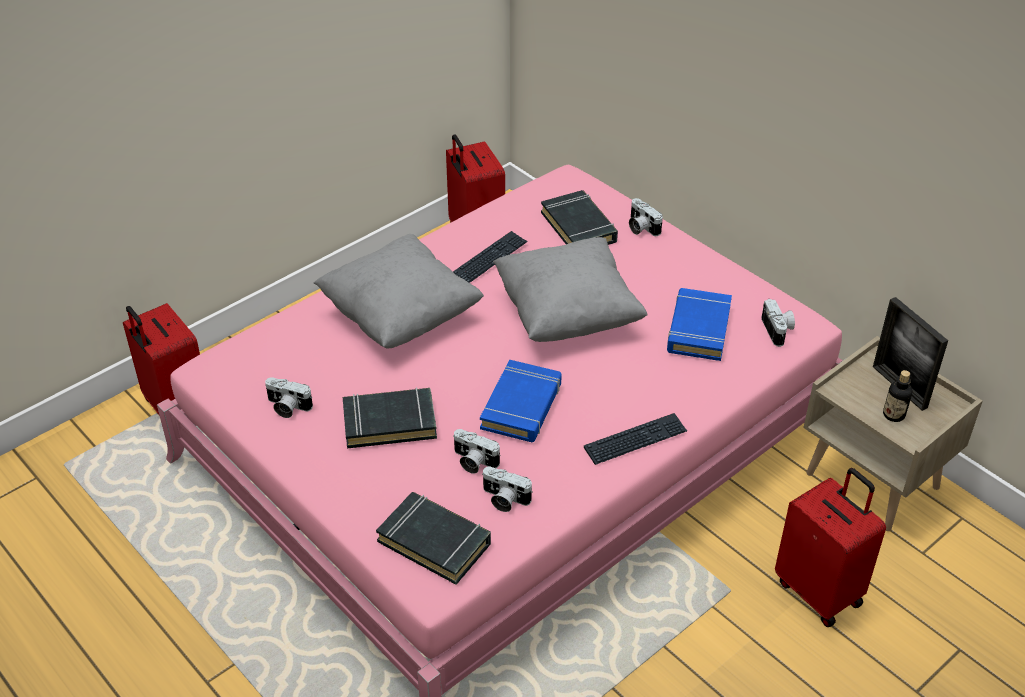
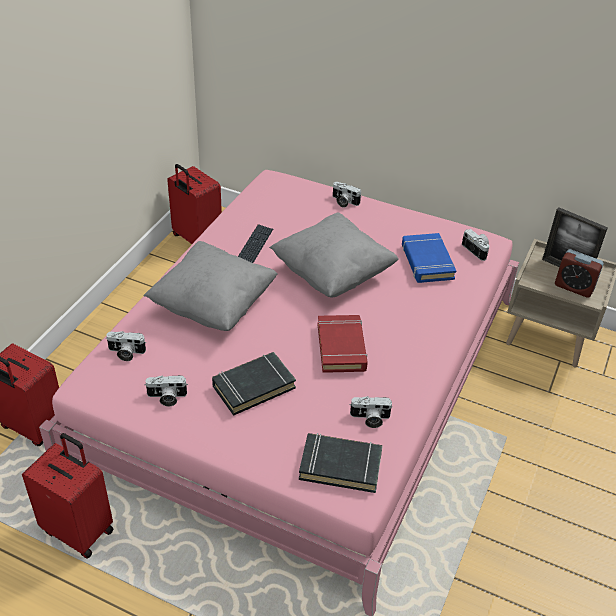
camera: 25 degrees left, 0 degrees up
camera [453,429,501,474] -> camera moved to [106,331,146,361]
blue book [480,360,562,442] -> red book [317,315,368,373]
black book [541,190,618,245] -> none
keyboard [584,413,687,465] -> none
red suitcase [775,468,886,627] -> red suitcase moved to [22,433,114,559]
bottle [883,370,913,422] -> alarm clock [555,249,604,298]

